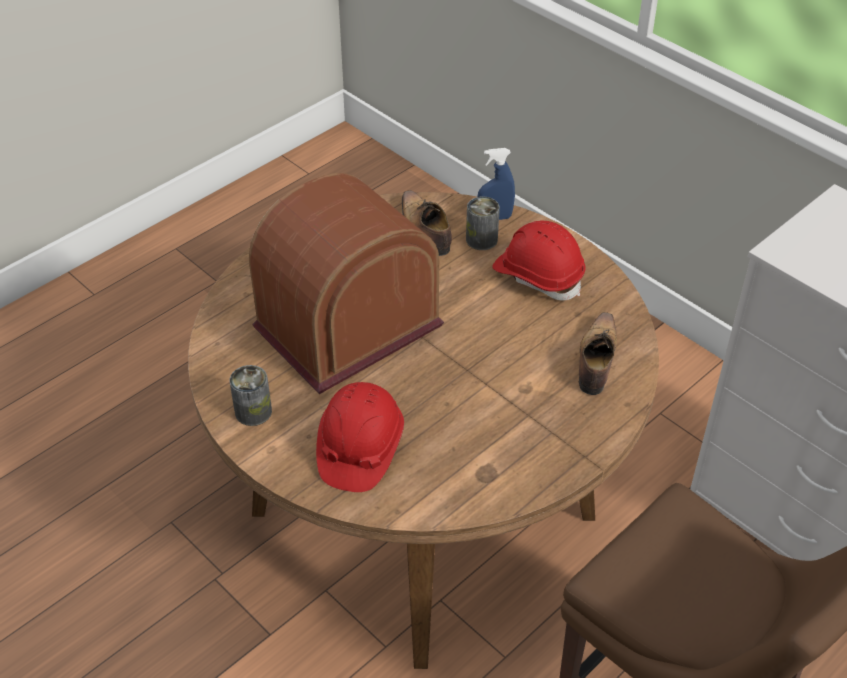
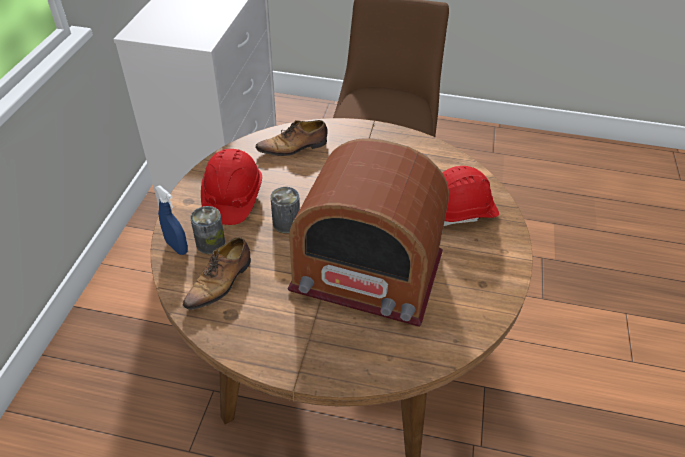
camera: 125 degrees left, 0 degrees up
can [230,365,272,426] -> can moved to [270,187,300,233]

